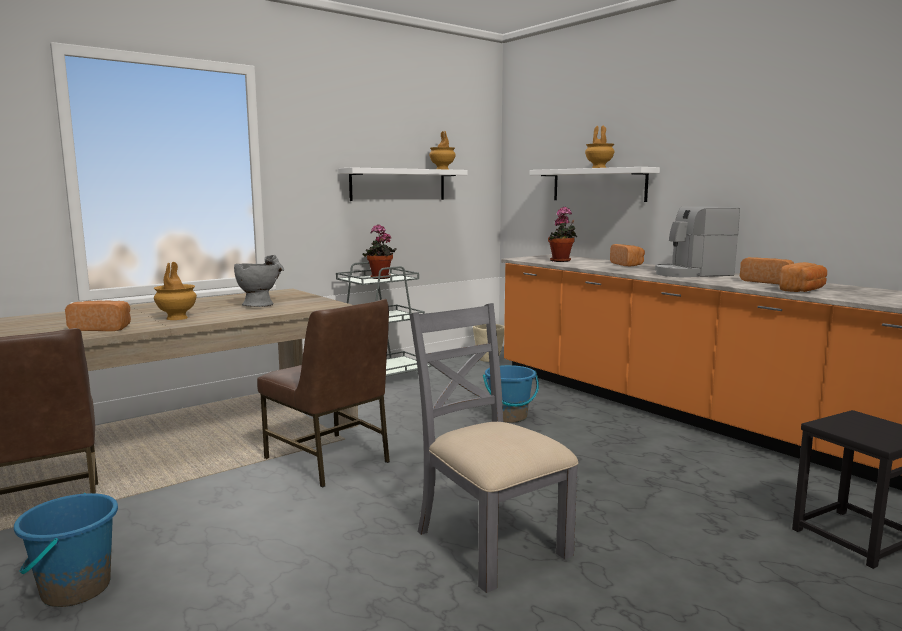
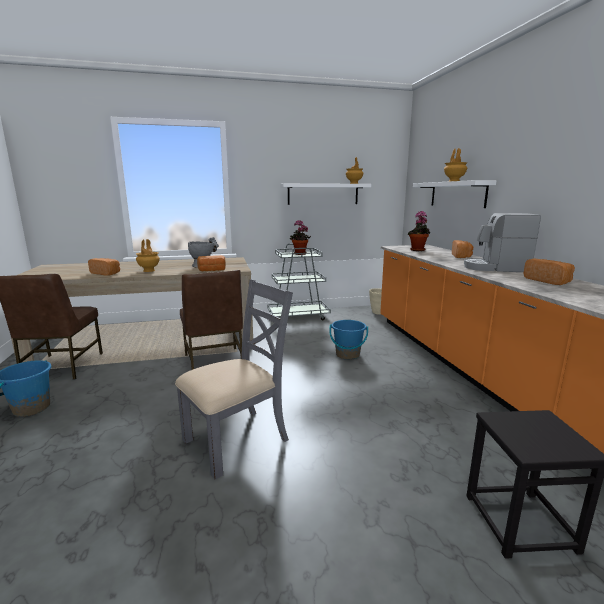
camera: 25 degrees right, 5 degrees up
grey chair [409,303,578,593] -> grey chair turned 60 degrees clockwise [175,279,293,479]
bread [779,262,827,292] -> bread moved to [197,255,226,271]

